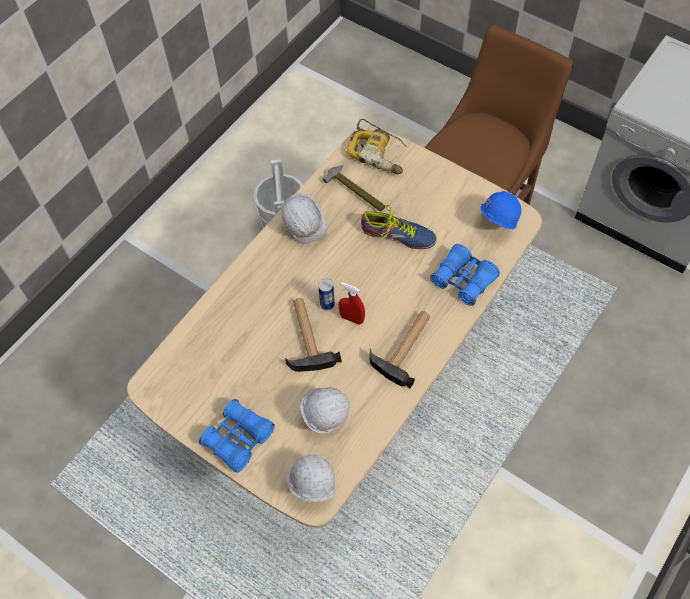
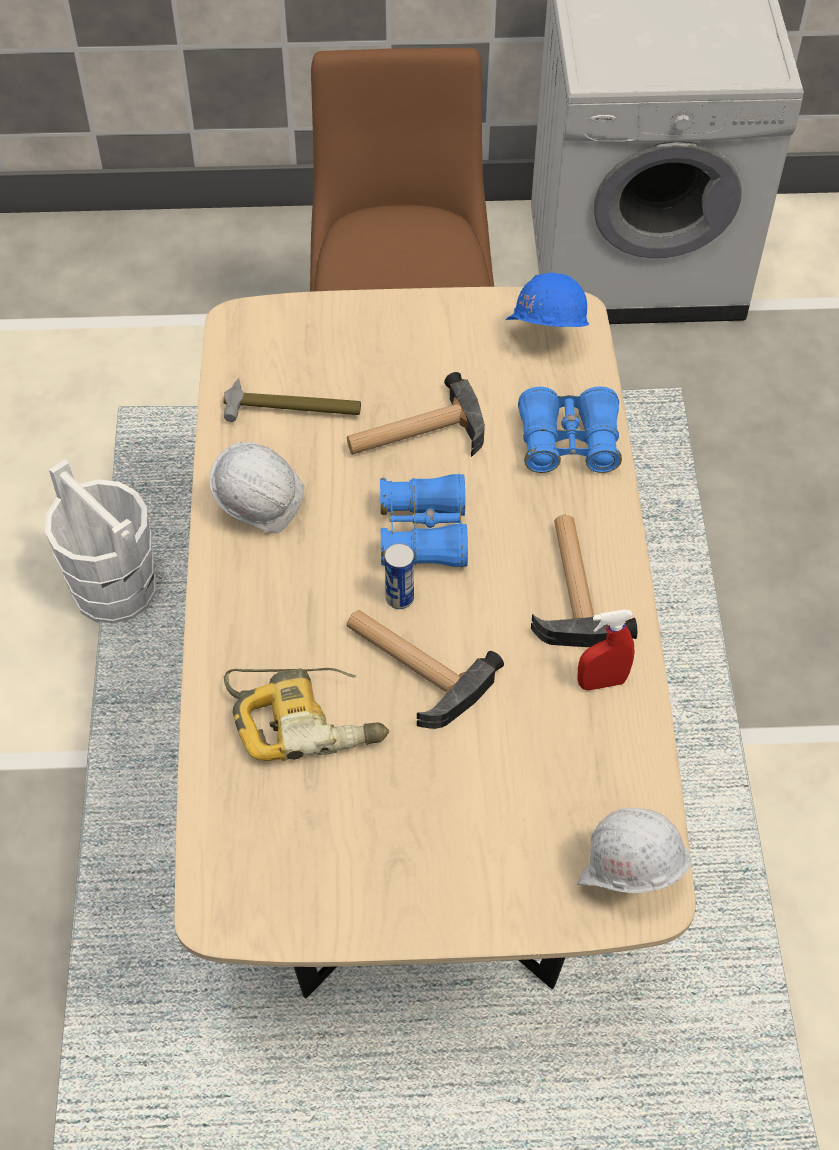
camera: 40 degrees left, 5 degrees down
blue binoculars [199,399,275,473] -> blue binoculars moved to [380,474,468,568]
white hard hat [301,387,350,434] -> none
red spray bottle [338,282,365,325] -> red spray bottle moved to [577,610,635,690]
power drill [347,119,407,174] -> power drill moved to [224,668,389,761]
shoe [361,205,437,249] -> hammer [347,372,485,457]

